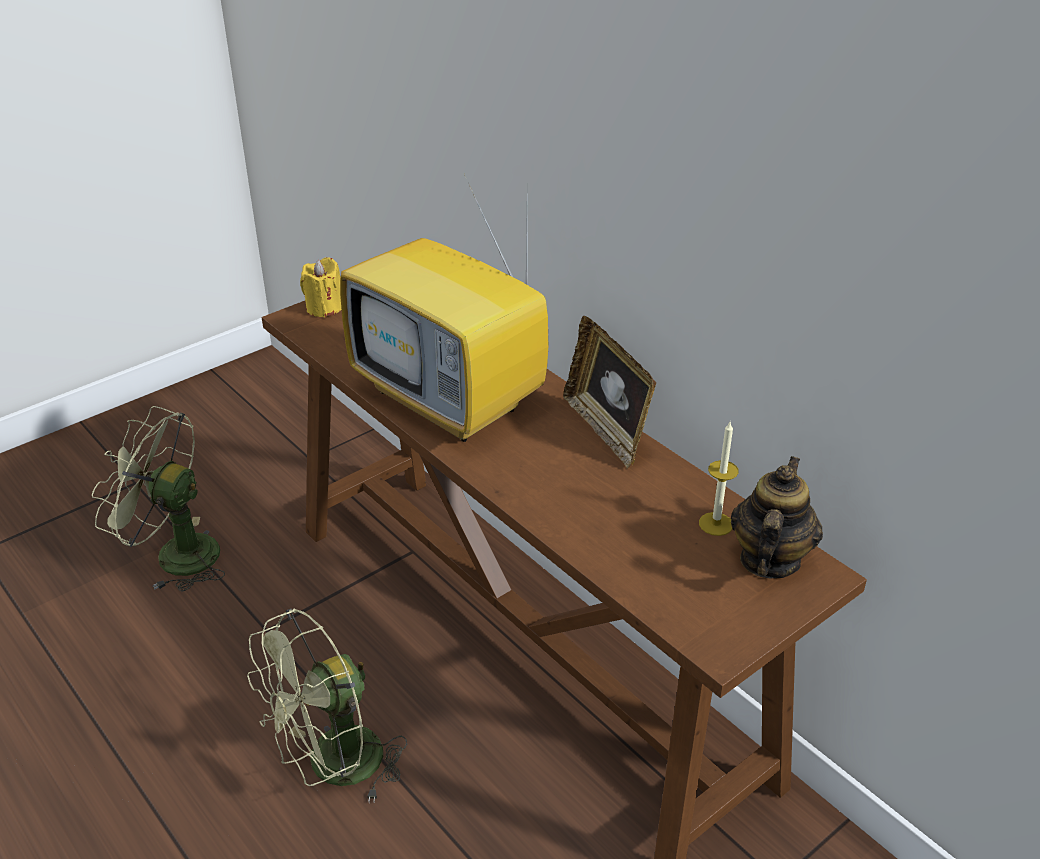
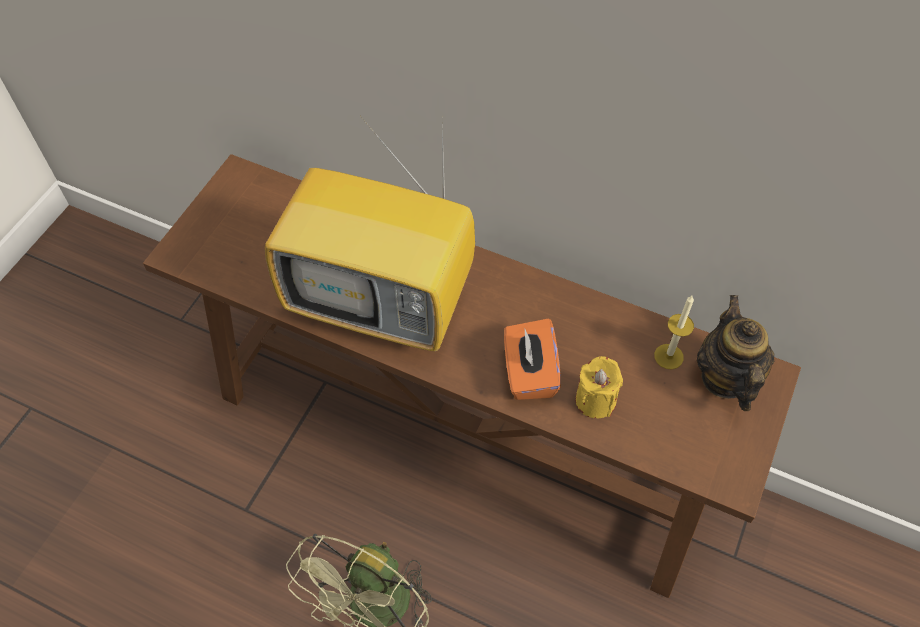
camera: 25 degrees left, 20 degrees up
green fan [92,406,225,592] -> none
yellow candle [300,257,341,318] -> yellow candle moved to [575,356,623,418]
picture frame [563,316,656,469] -> none
none -> orange tissue box [504,318,561,400]

